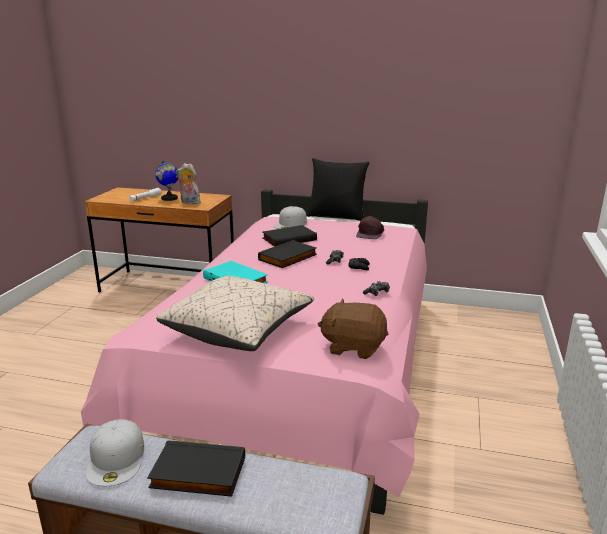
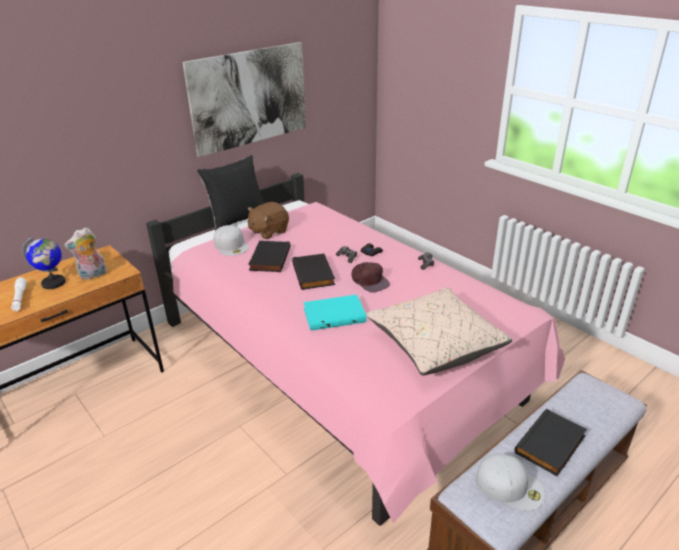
camera: 55 degrees left, 10 degrees up
brown plush toy [318,299,388,359] -> brown plush toy moved to [248,202,289,239]
brown cap [356,216,384,239] -> brown cap moved to [351,262,390,293]
none -> picture [182,42,306,157]

